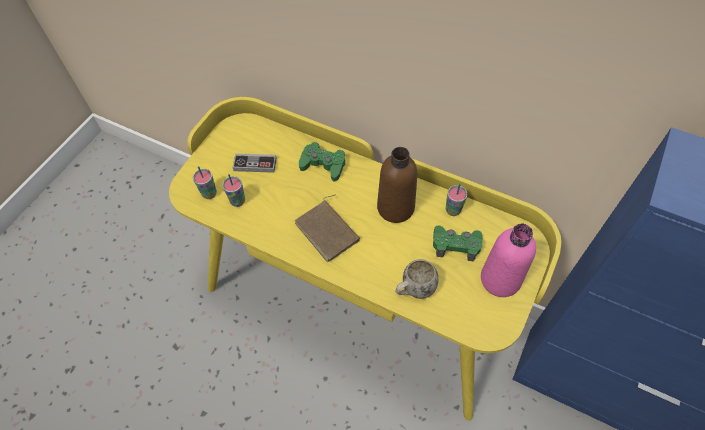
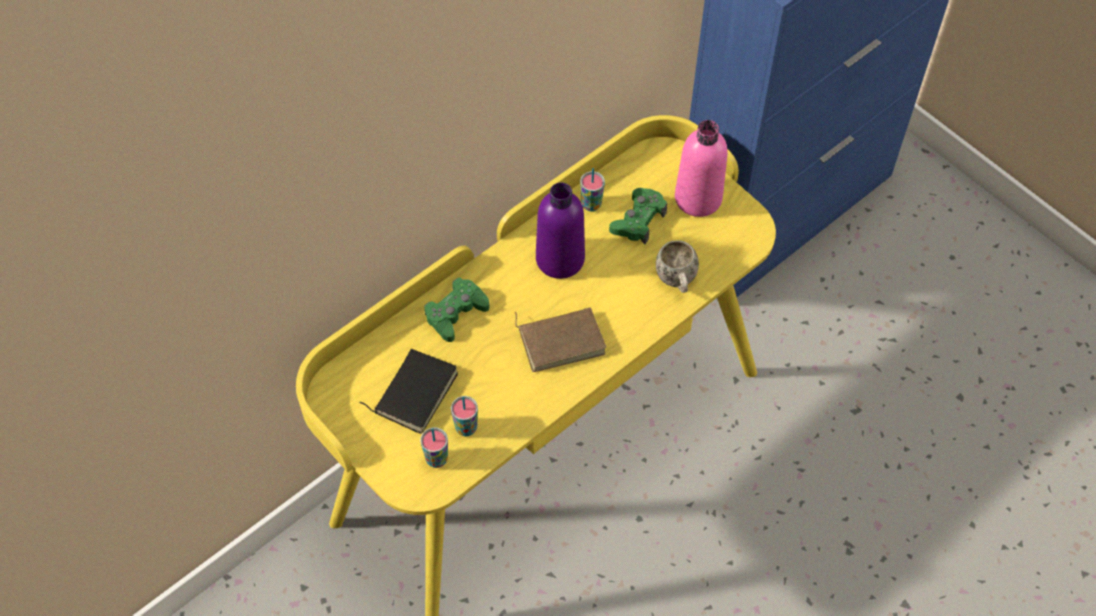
camera: 70 degrees left, 0 degrees up
game controller [232,153,277,173] -> black book [359,349,458,434]
brown bottle [377,147,417,223] -> purple bottle [536,182,585,279]

